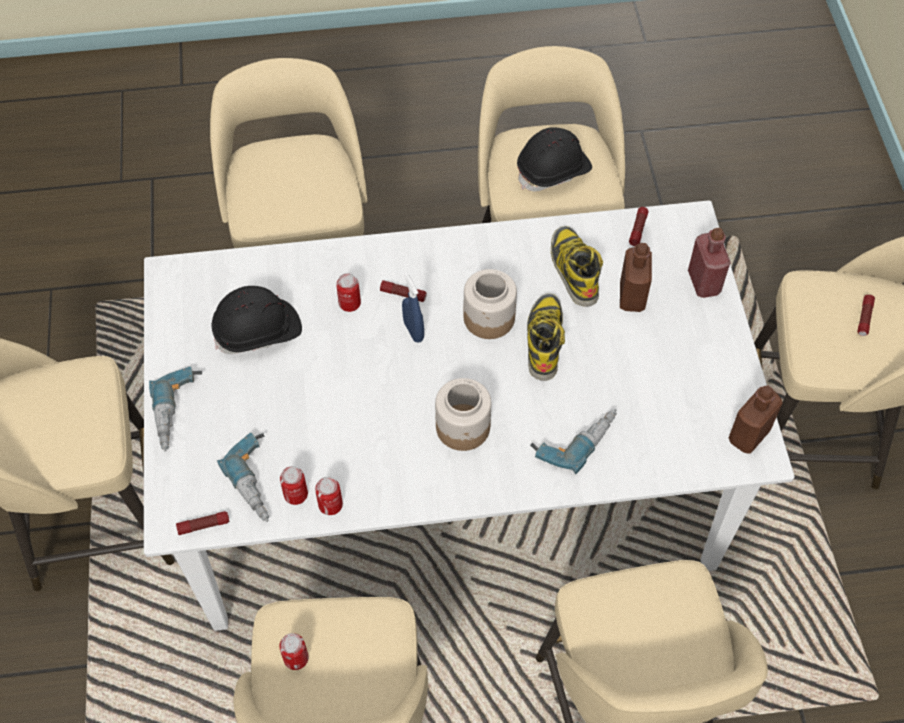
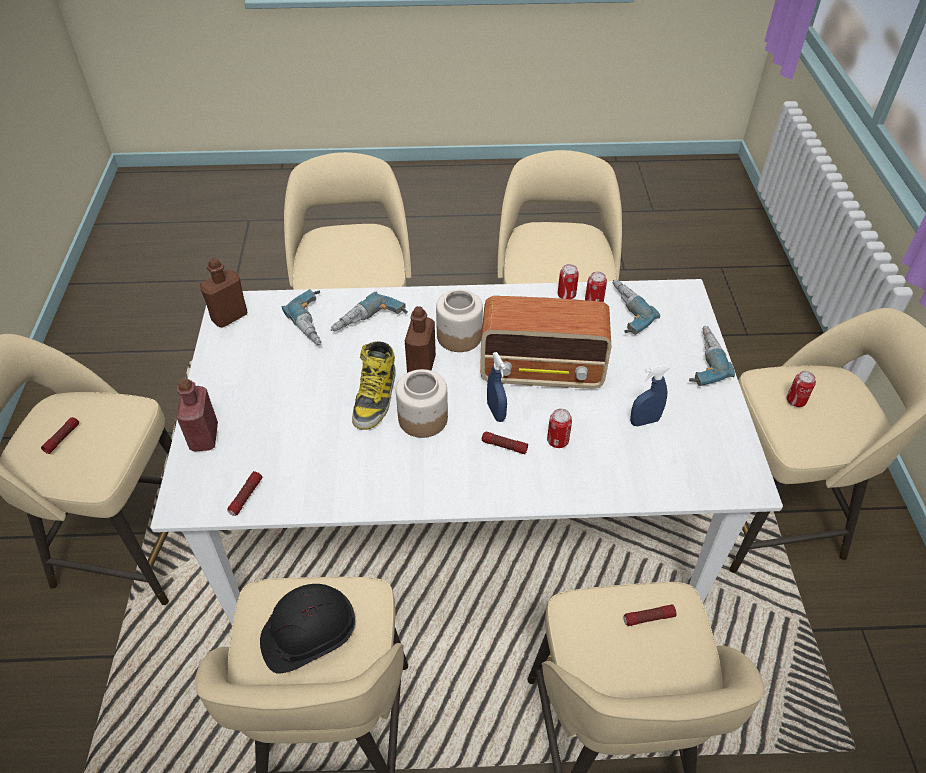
camera: 175 degrees left, 10 degrees down
flashlight [176,511,229,535] -> flashlight moved to [624,604,676,626]
black hard hat [212,286,302,354] -> blue spray bottle [630,365,670,426]
can [279,633,309,670] -> can moved to [786,371,816,407]
boot [551,226,603,307] -> none
brown bottle [620,243,652,312] -> brown bottle moved to [405,306,436,373]
none -> power drill [282,289,321,345]
none -> radio [480,296,611,389]

